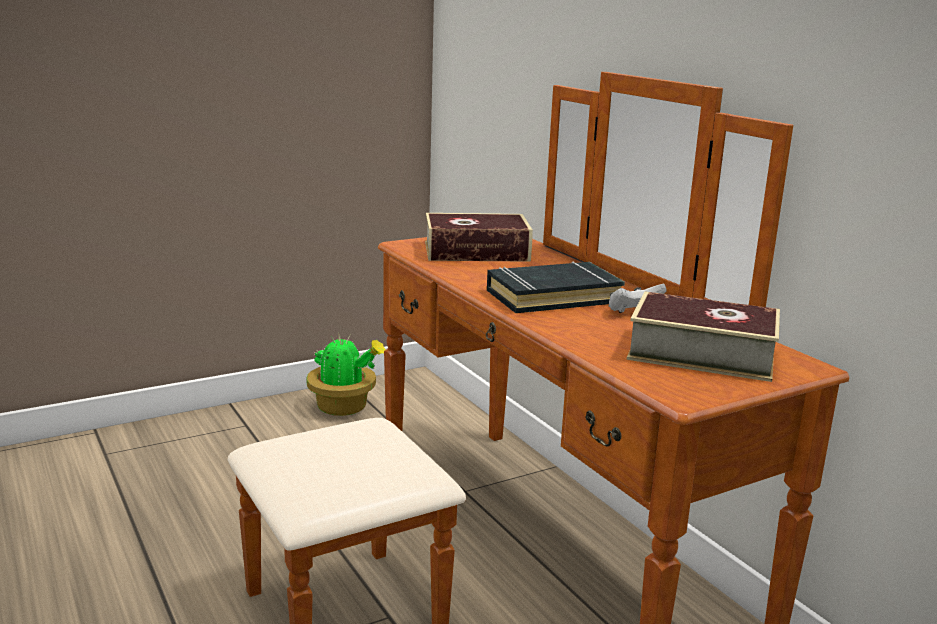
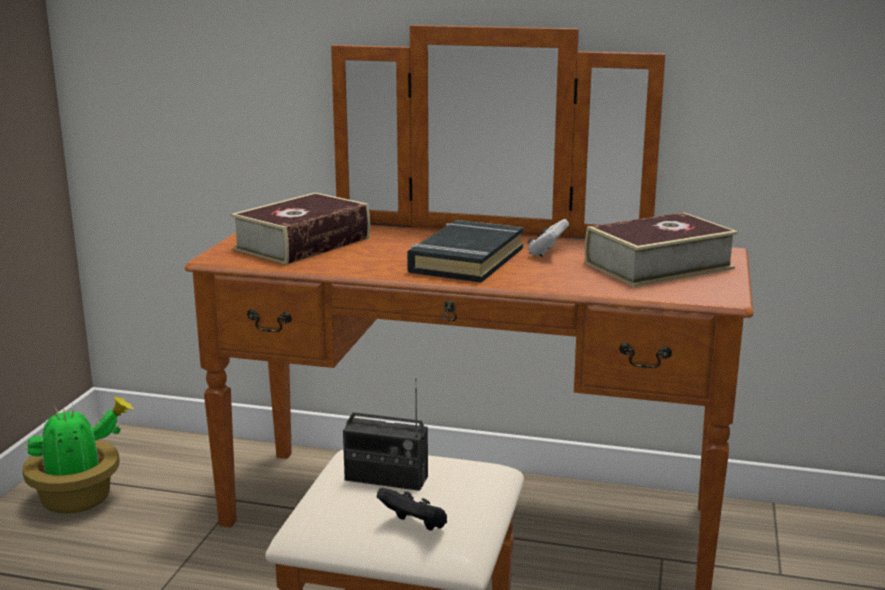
camera: 45 degrees left, 0 degrees up
none -> radio [343,378,428,491]
none -> black game controller [377,488,447,531]

